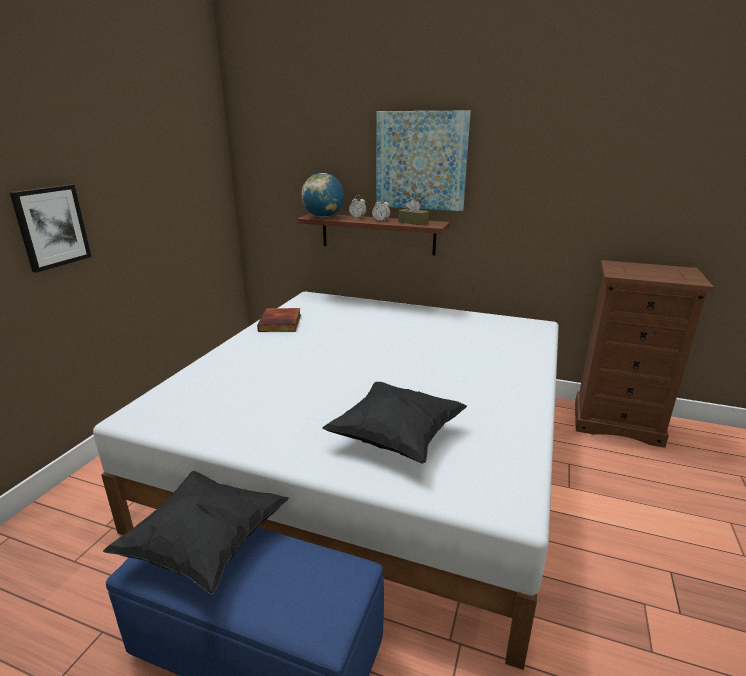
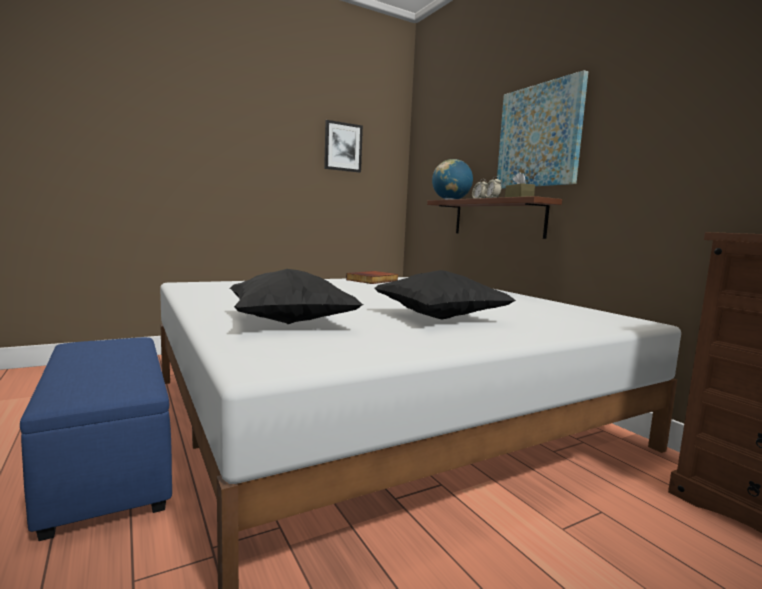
camera: 40 degrees right, 15 degrees down
picture [9,184,91,273] -> picture moved to [324,120,363,173]
black pillow [103,471,289,594] -> black pillow moved to [374,270,516,319]

